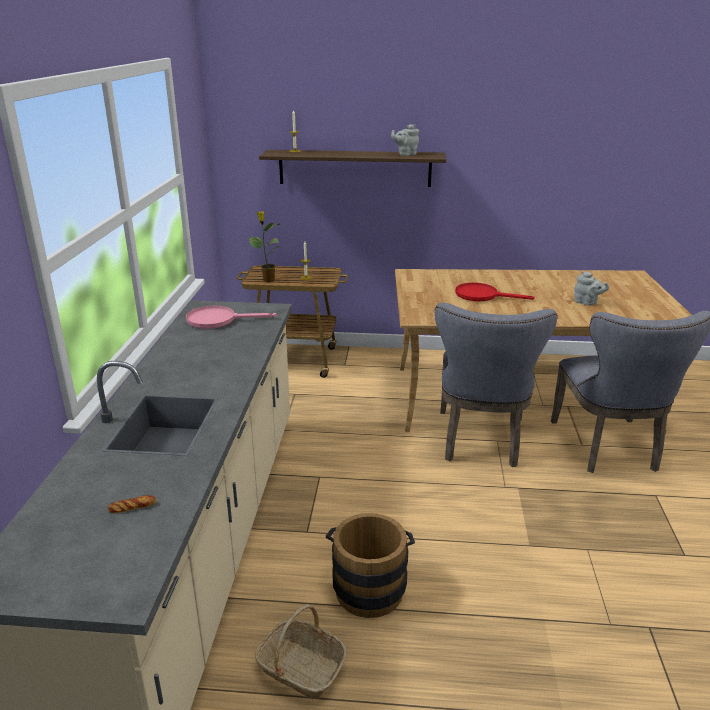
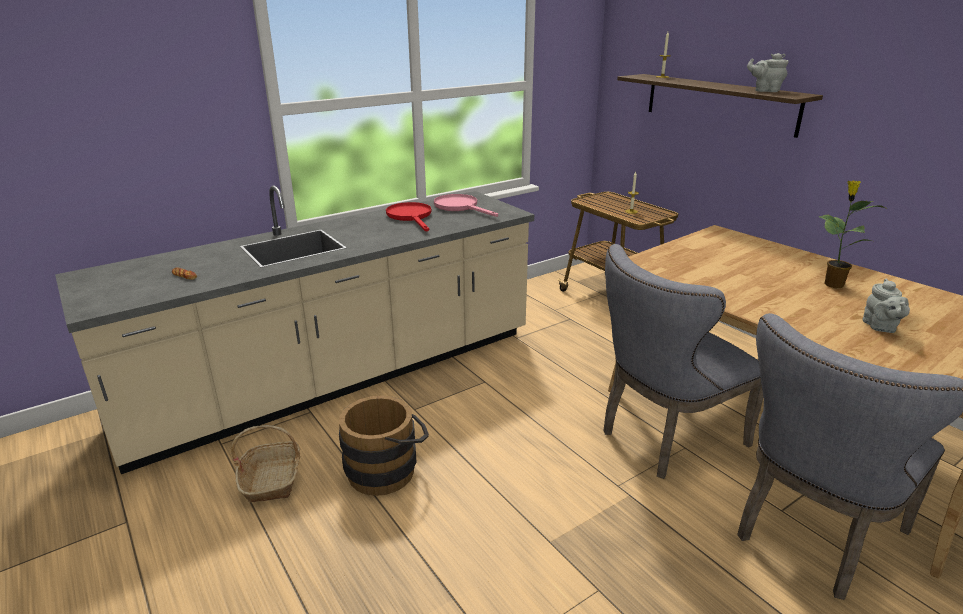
camera: 50 degrees right, 0 degrees up
potted plant [248,211,282,283] -> potted plant moved to [819,180,888,288]
red frying pan [455,283,535,301] -> red frying pan moved to [386,202,432,232]

